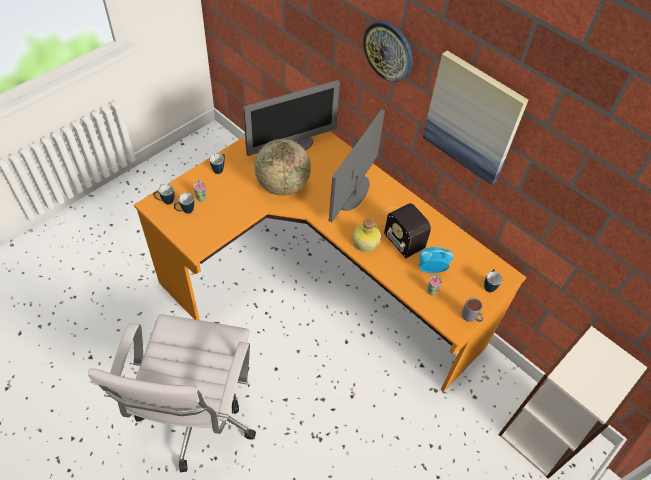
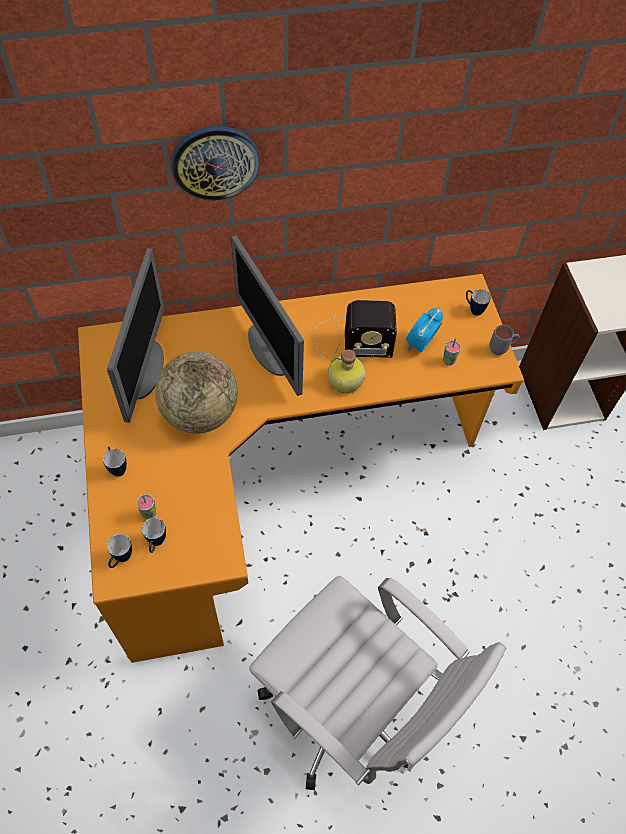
camera: 55 degrees left, 5 degrees up
picture [422,50,528,185] -> none

